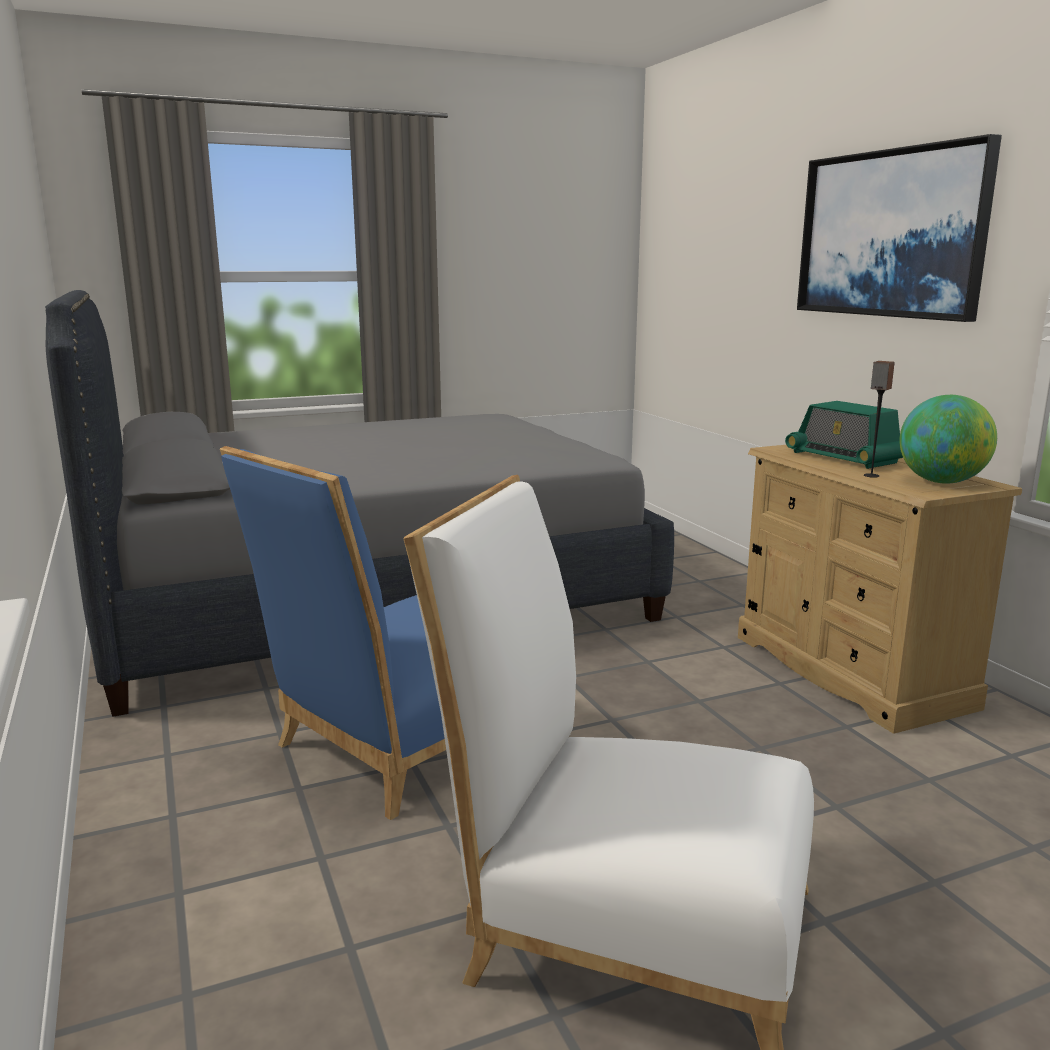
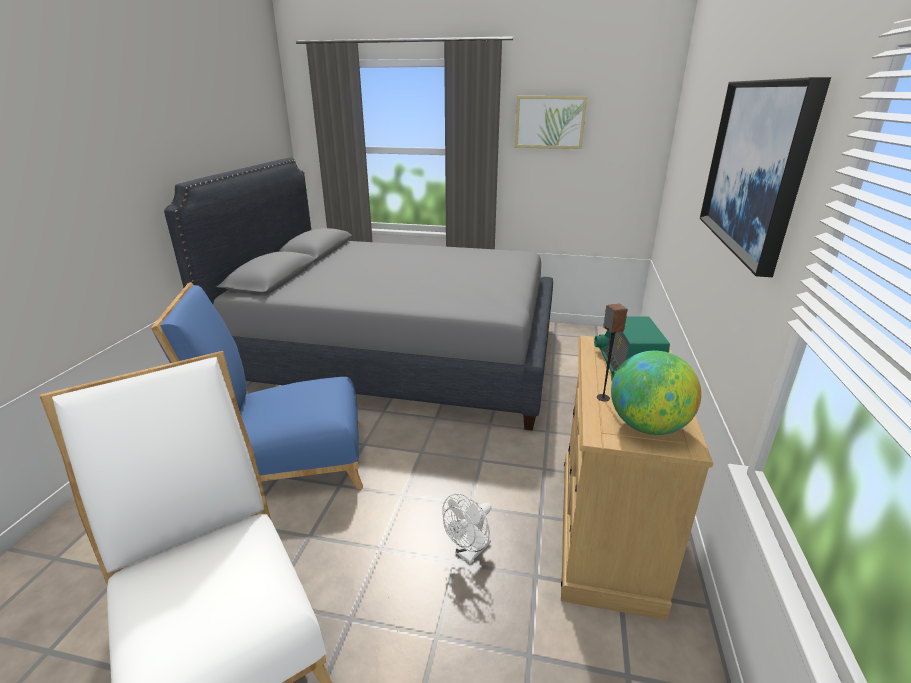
camera: 35 degrees right, 10 degrees up
none -> white fan [442,493,491,563]
none -> picture [515,96,587,149]

